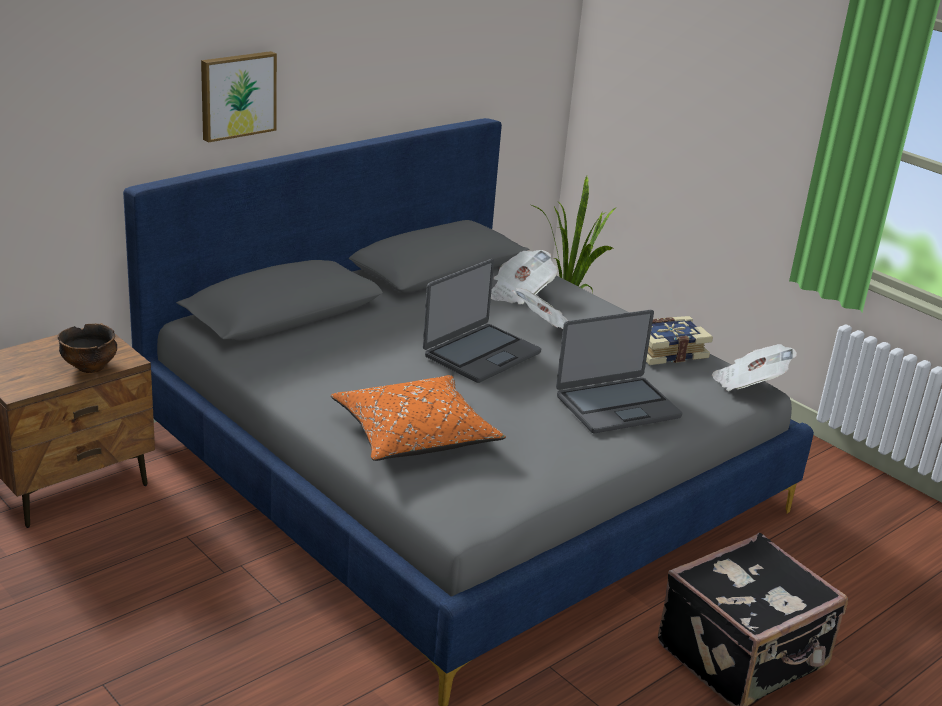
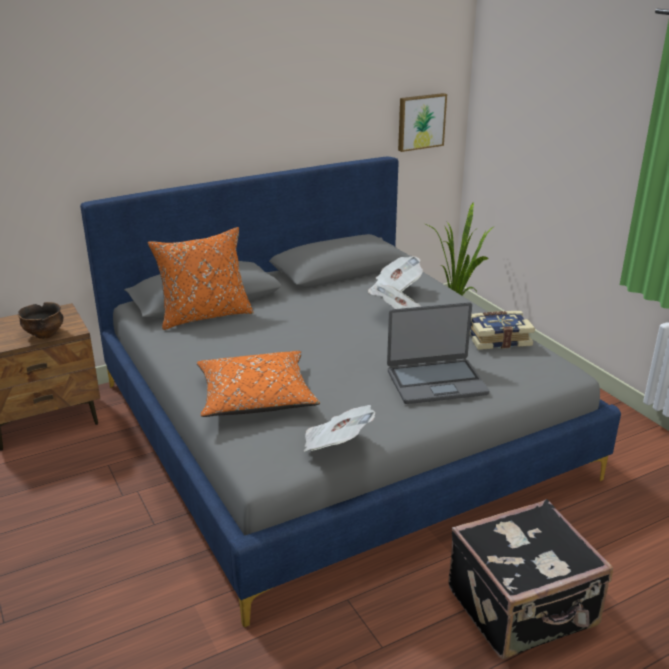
camera: 15 degrees right, 0 degrees up
picture [201,51,277,143] -> picture moved to [398,93,447,152]
laptop [423,259,541,383] -> none
newspaper [712,344,797,391] -> newspaper moved to [304,405,375,452]
none -> orange pillow [148,227,254,330]

